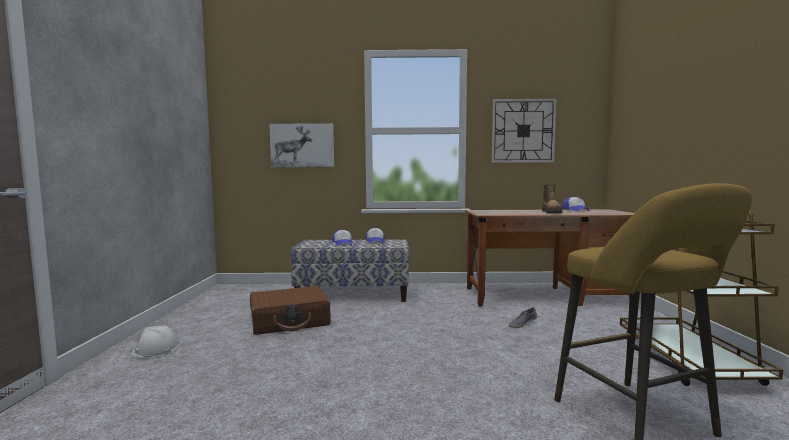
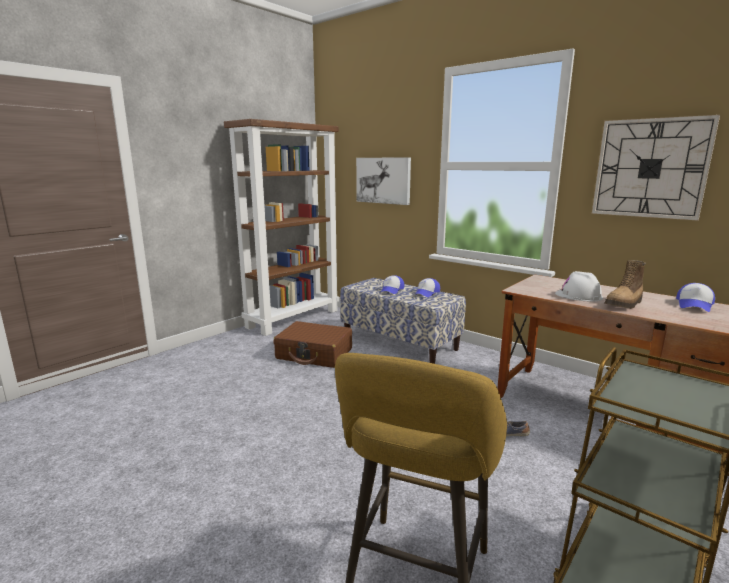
camera: 40 degrees right, 10 degrees up
white hard hat [130,325,180,358] -> white hard hat moved to [555,271,603,302]
none -> brown bookcase [224,119,339,336]

